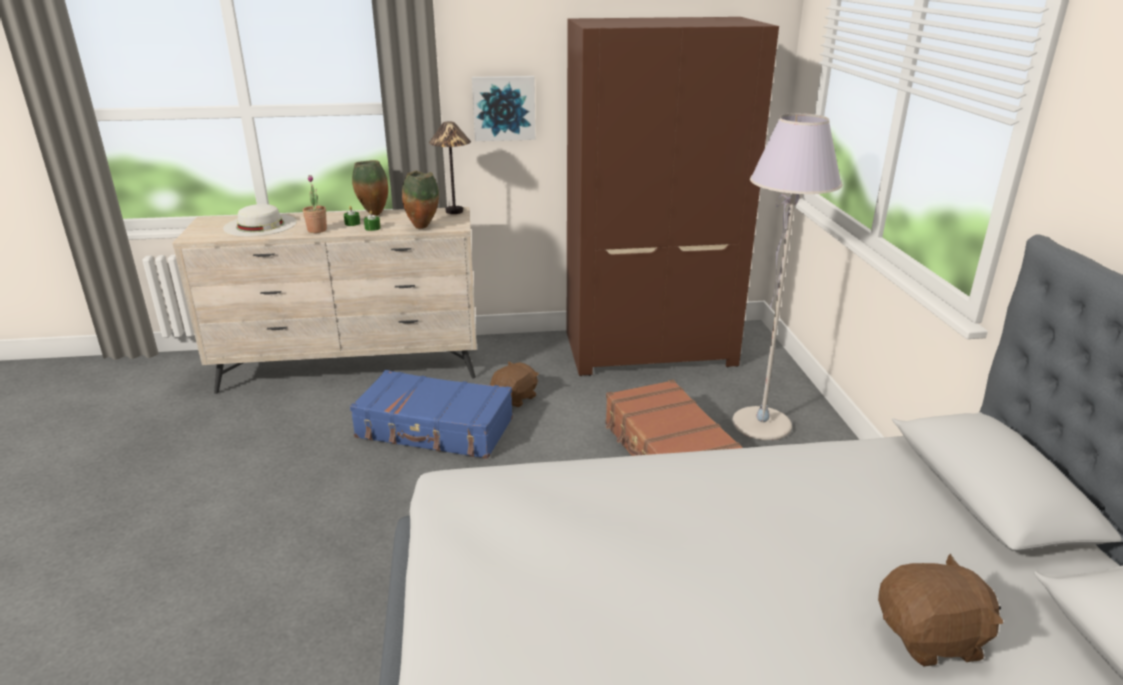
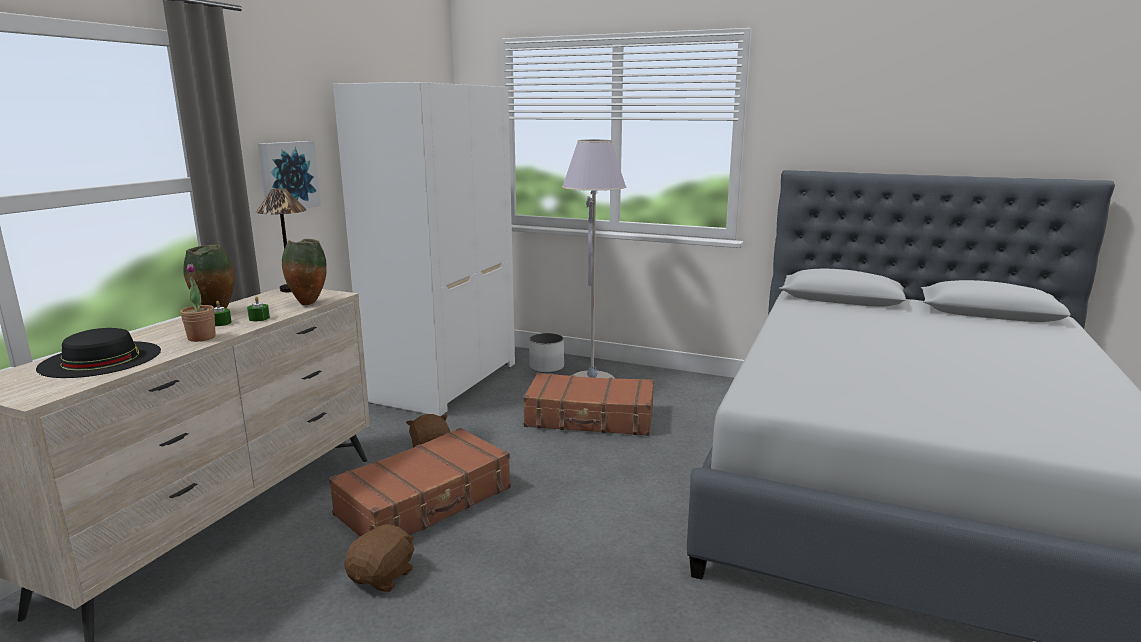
camera: 60 degrees left, 10 degrees down
white hat [223,204,297,236] -> black hat [36,328,161,378]
blue suitcase [350,370,513,459] -> brown suitcase [329,428,511,537]
brown wardrobe [567,17,779,376] -> white wardrobe [333,82,515,416]
brown plush toy [878,554,1003,666] -> brown plush toy moved to [344,524,415,592]
none -> white planter [529,333,564,373]

